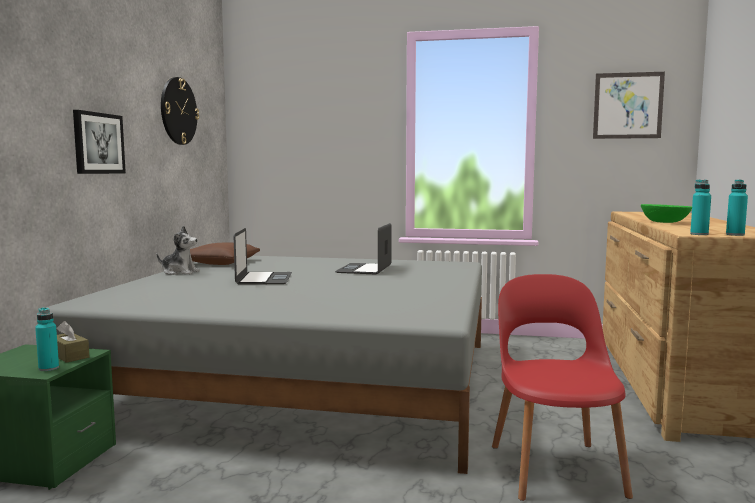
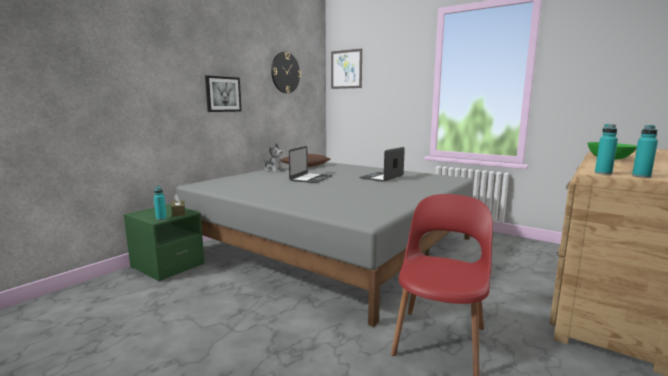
camera: 25 degrees right, 5 degrees up
picture [593,72,665,139] -> picture moved to [331,49,362,89]

